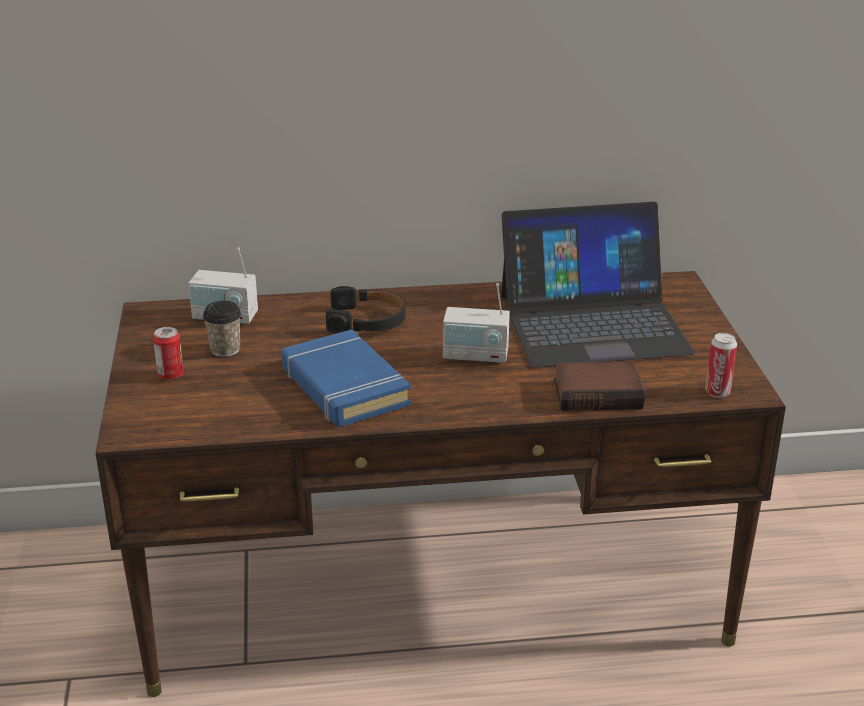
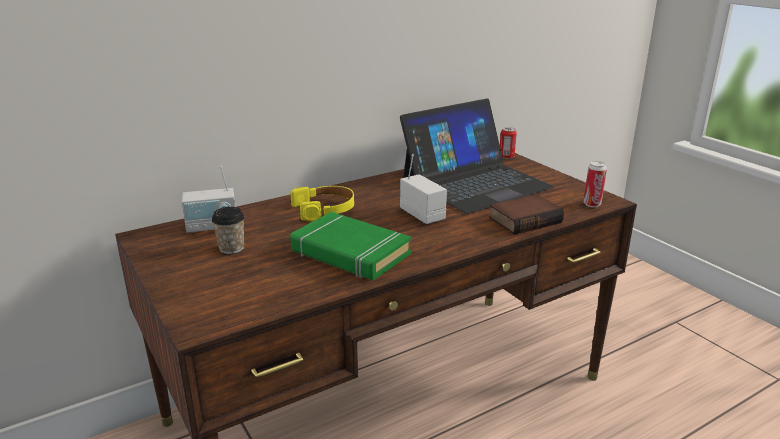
camera: 25 degrees left, 5 degrees down
can [153,327,184,380] -> can moved to [500,127,517,159]
blue book [282,330,411,427] -> green book [290,212,411,280]
black headphones [326,286,406,334] -> yellow headphones [291,186,354,221]
radio [443,283,510,364] -> radio turned 105 degrees counterclockwise [400,154,447,224]

